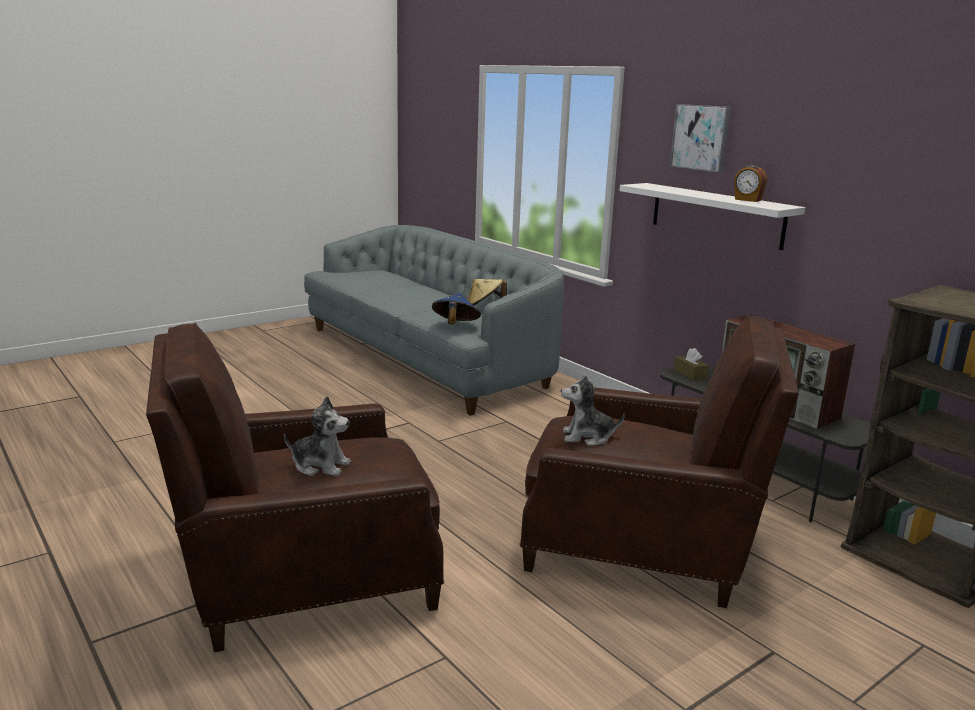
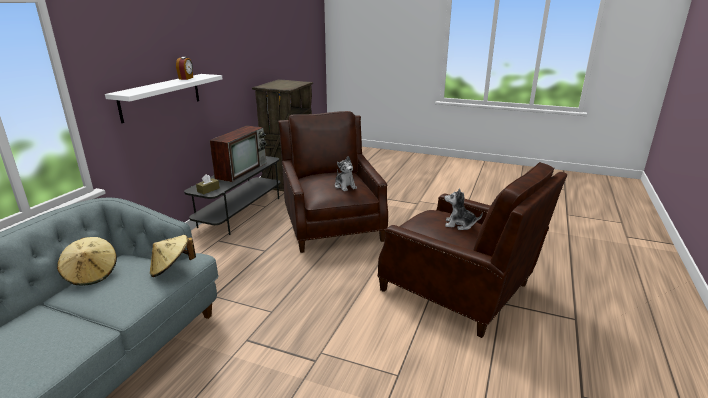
camera: 120 degrees left, 5 degrees up
plush toy [284,396,351,476] -> plush toy turned 60 degrees counterclockwise [445,188,483,230]
blue hat [432,293,481,324] -> beige hat [150,235,196,277]
picture [670,104,731,173] -> none

